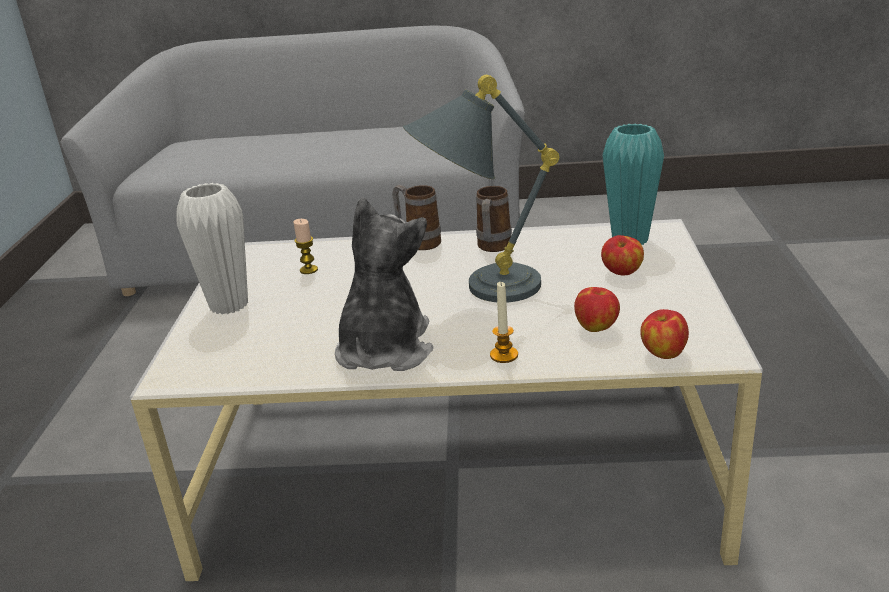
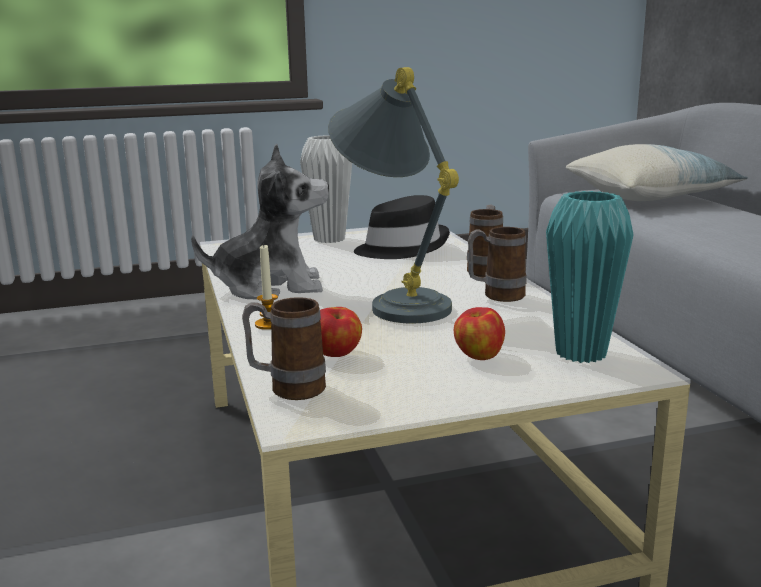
camera: 70 degrees right, 10 degrees down
candle [293,219,318,274] -> black hat [354,195,450,259]
apple [640,309,689,359] -> mug [242,297,326,400]
none -> pillow [566,144,748,201]

